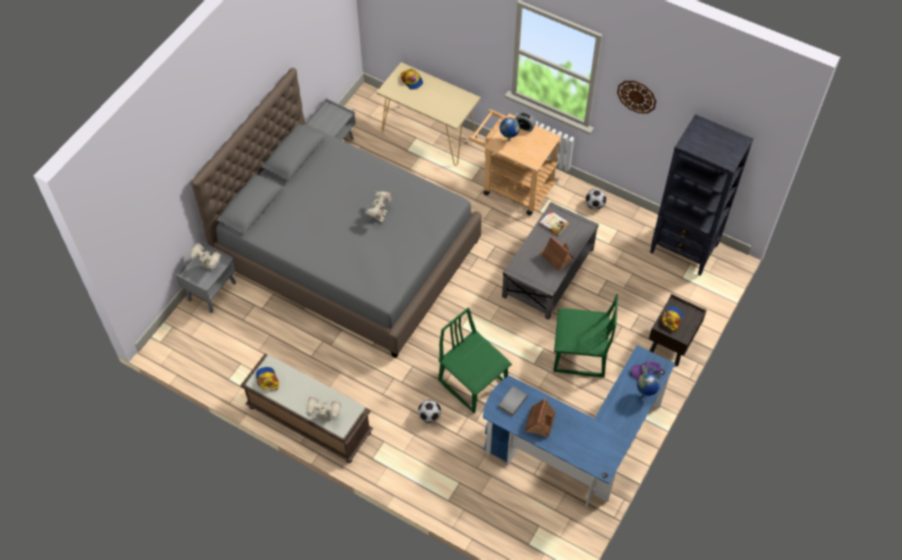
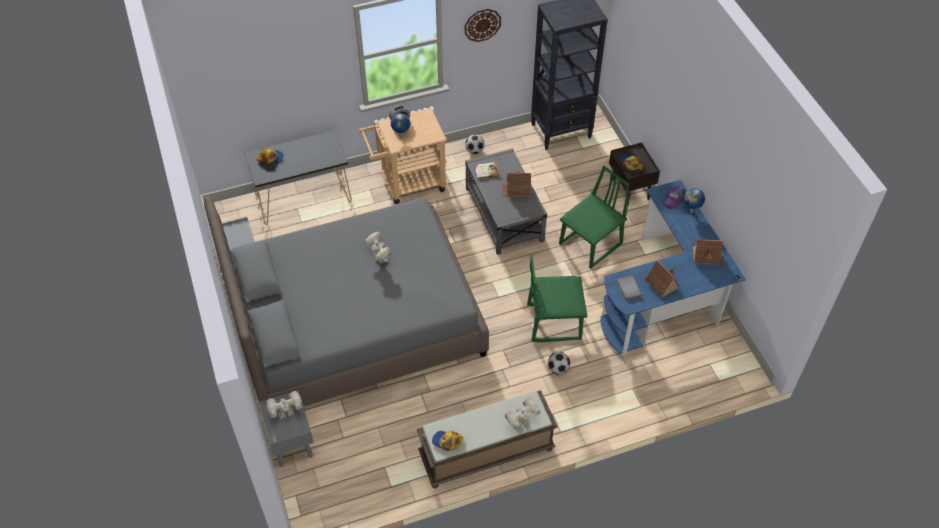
camera: 50 degrees left, 5 degrees down
beige console table [376,62,481,166] -> black console table [245,130,352,225]
none -> toy house [693,239,724,265]

